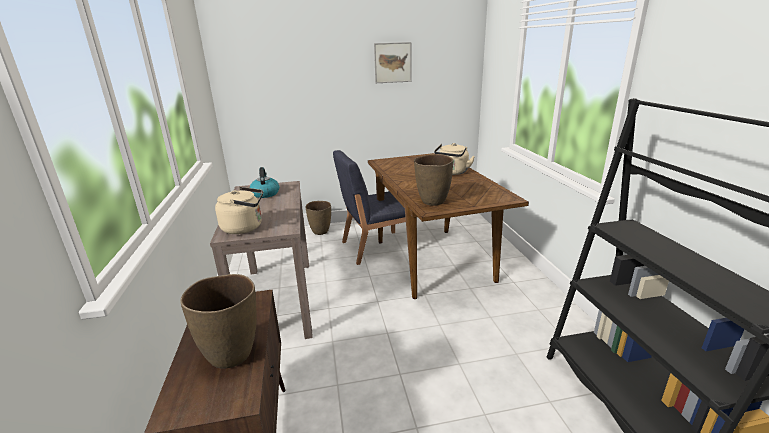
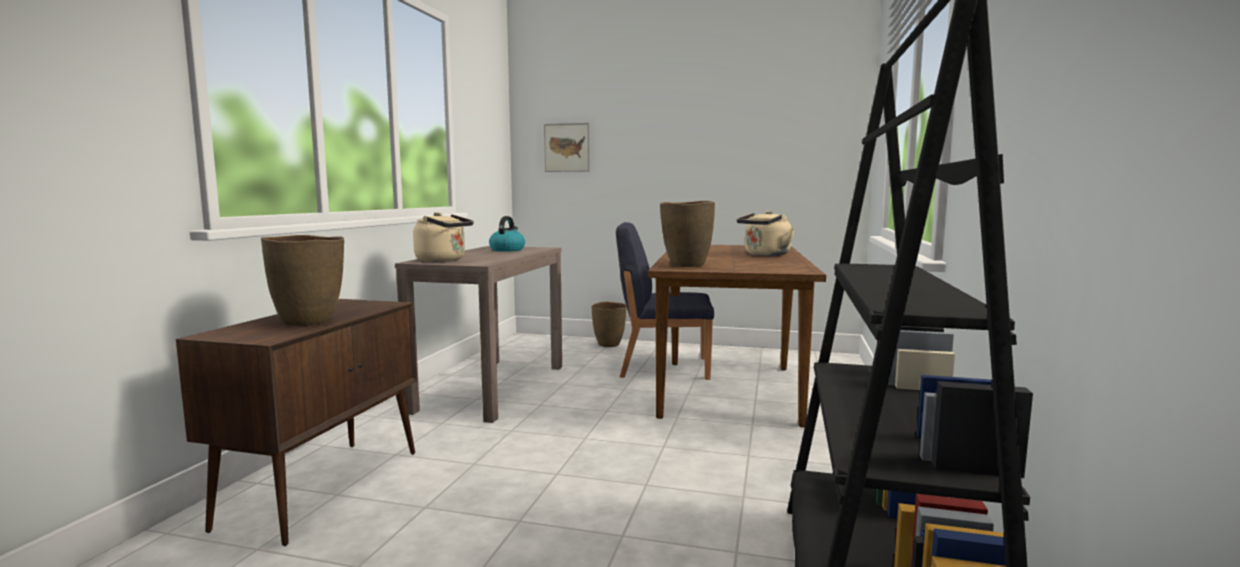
camera: 25 degrees right, 15 degrees down
picture [374,42,411,83] -> picture moved to [544,123,590,172]

